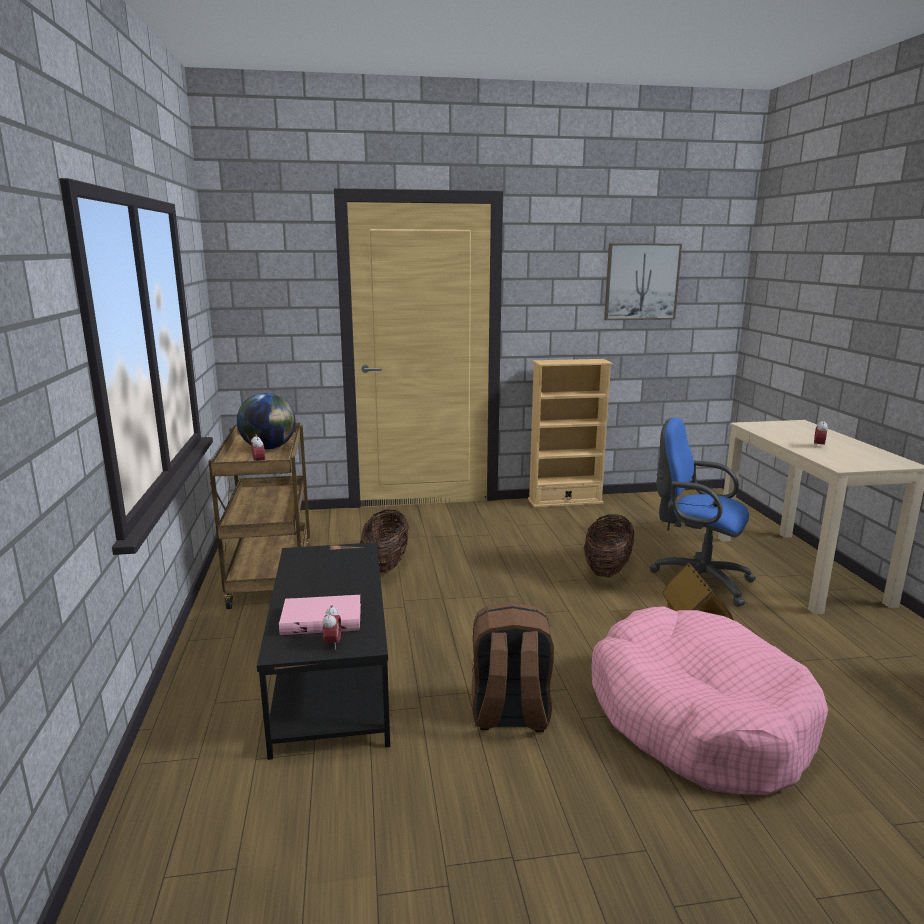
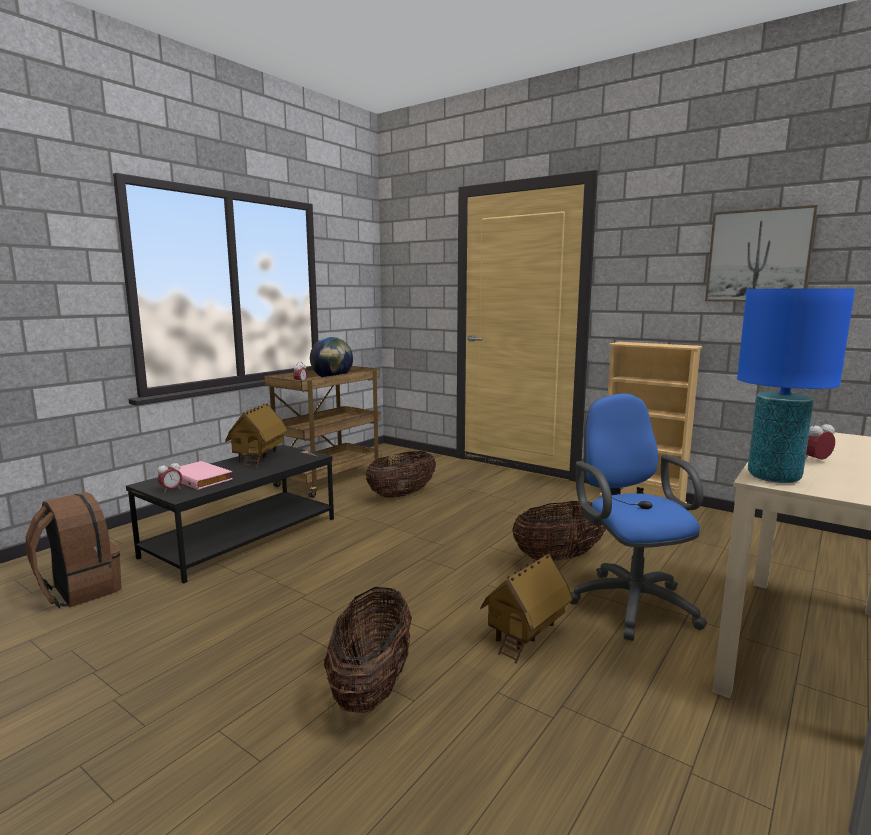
camera: 45 degrees right, 5 degrees down
brown backpack [472,602,554,732] -> brown backpack moved to [26,492,122,608]
pink dog bed [591,607,828,795] -> basket [324,587,412,713]
none -> toy house [225,403,287,468]
none -> blue table lamp [737,288,855,483]

